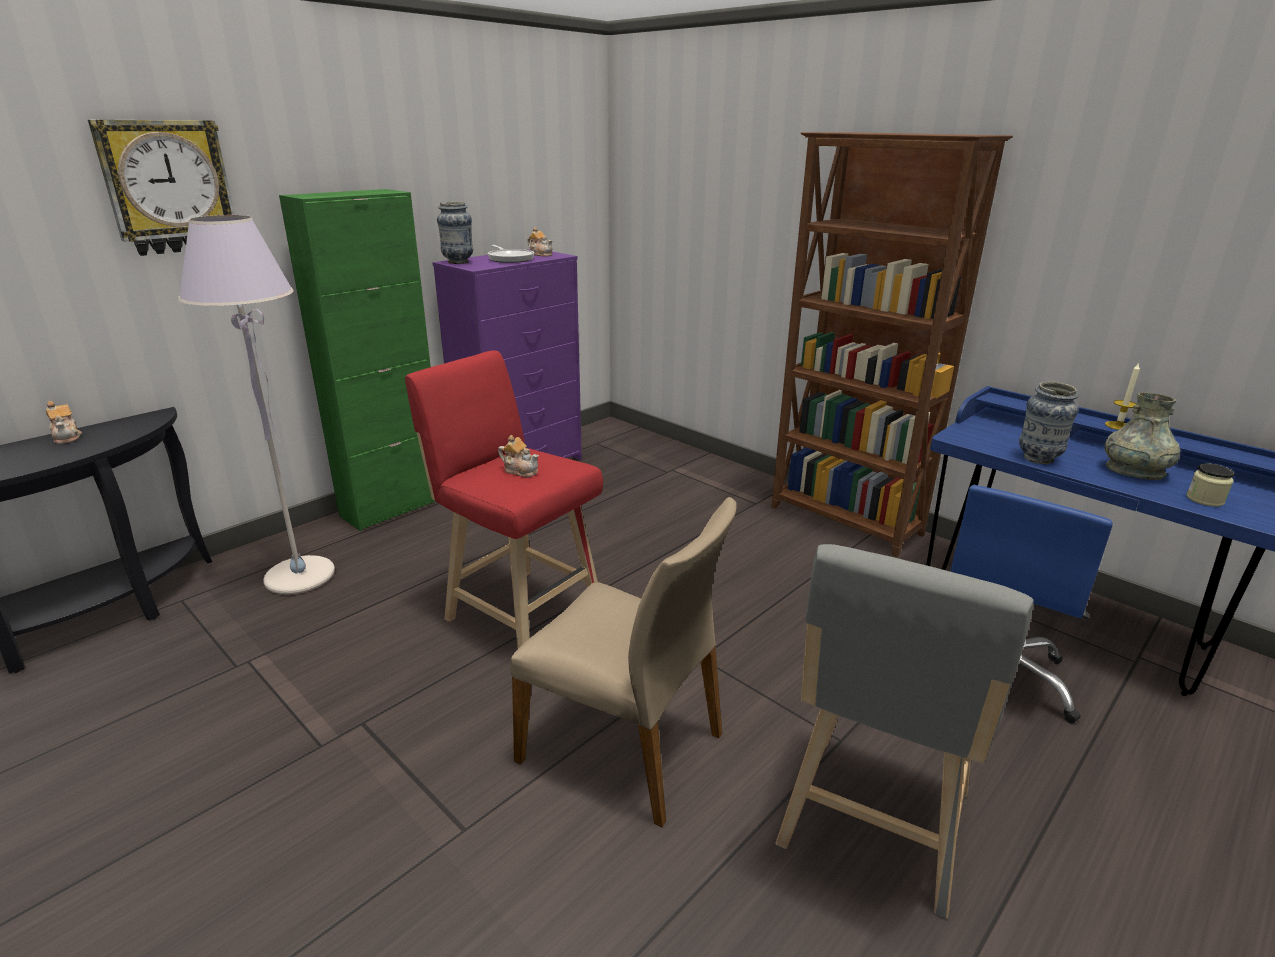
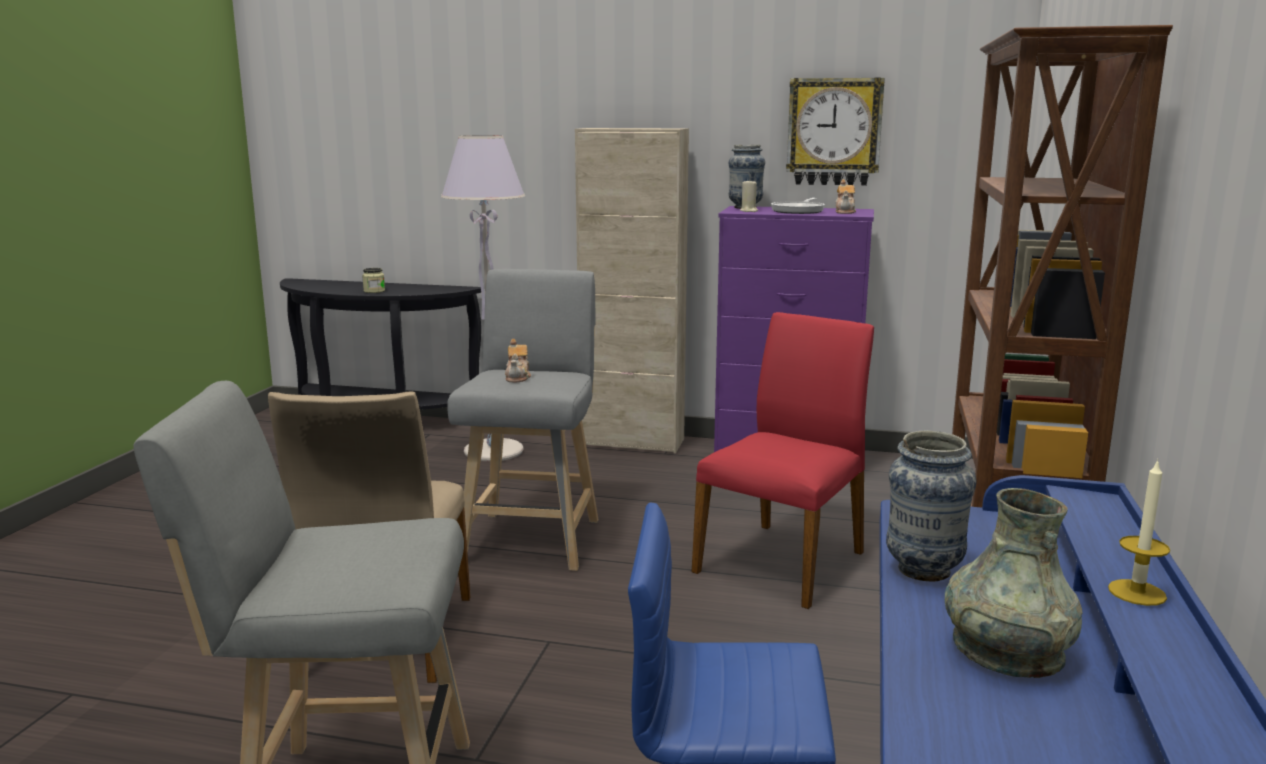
camera: 60 degrees right, 10 degrees down
teapot [46,401,82,444] -> none
wall clock [88,120,235,256] -> wall clock moved to [786,78,885,186]
green cabinet [279,189,436,531] -> beige cabinet [575,128,689,453]
red stool [405,351,603,649] -> grey stool [447,269,599,571]
jar [1186,464,1235,507] -> jar moved to [362,268,385,293]
none -> red chair [692,312,874,609]
none -> beige candle [740,181,758,212]

